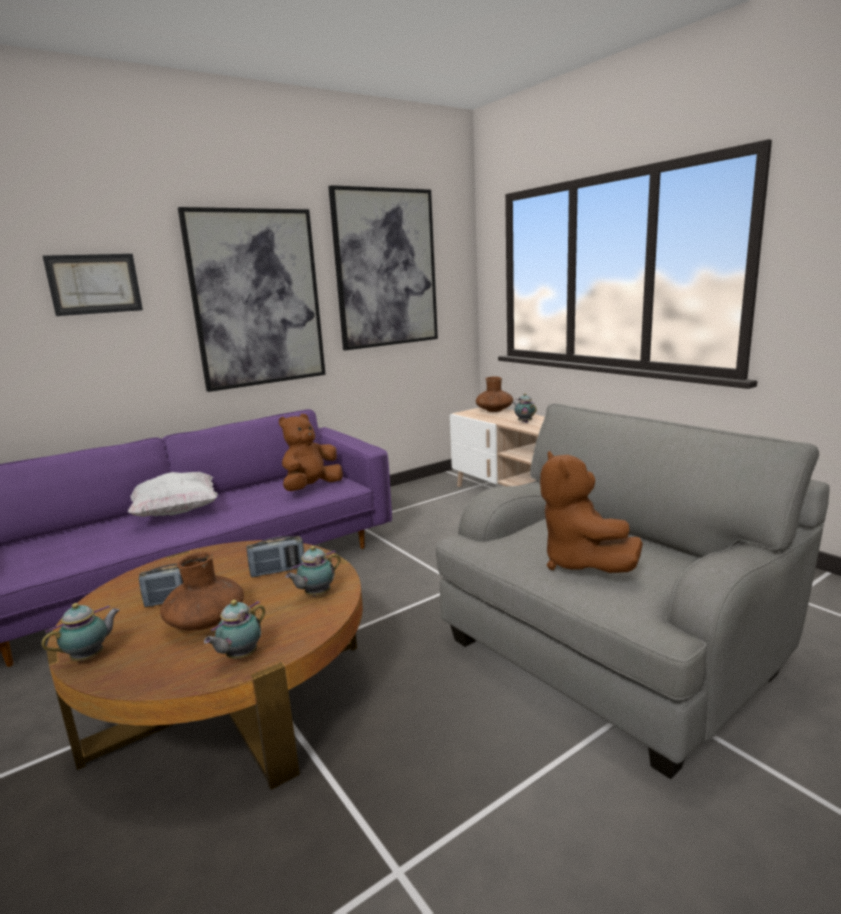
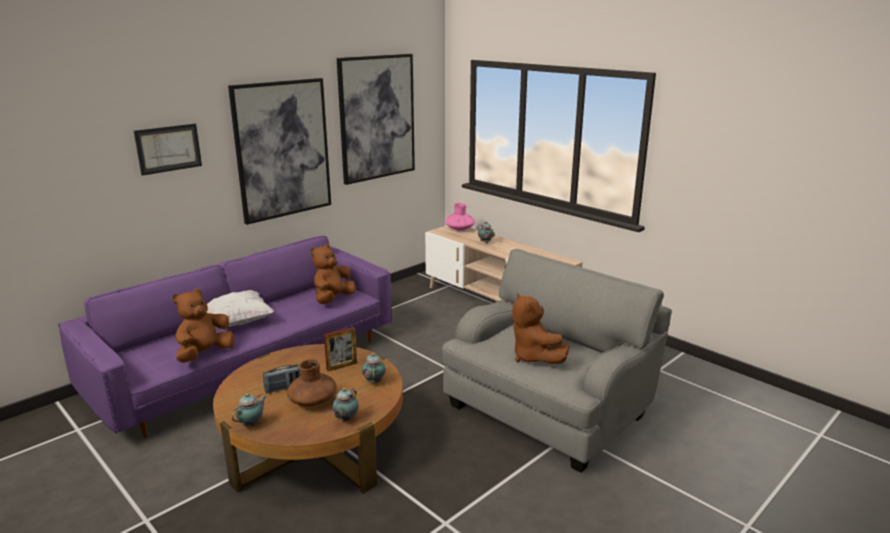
camera: 10 degrees left, 5 degrees up
radio [246,536,304,577] -> picture frame [324,327,357,371]
teapot [285,546,341,596] -> teapot turned 135 degrees clockwise [362,353,385,384]
brown vase [476,376,513,412] -> pink vase [446,203,475,231]
none -> brown plush toy [173,289,234,363]

